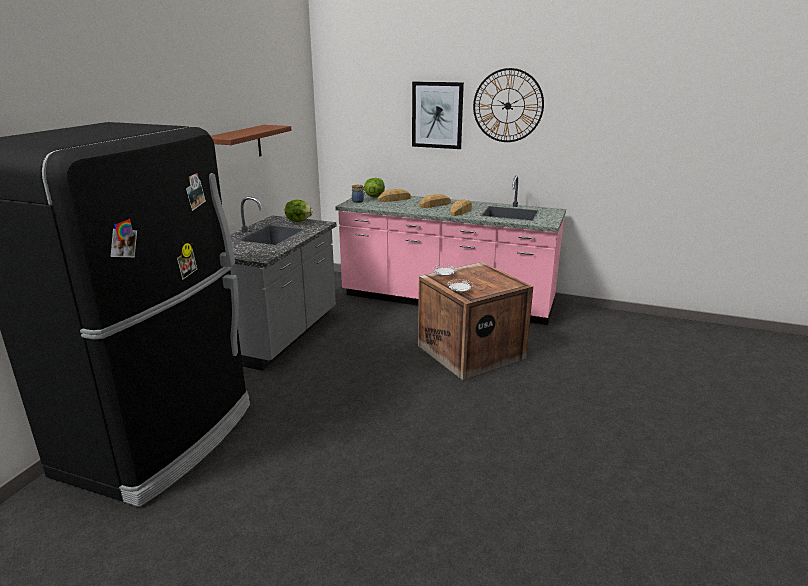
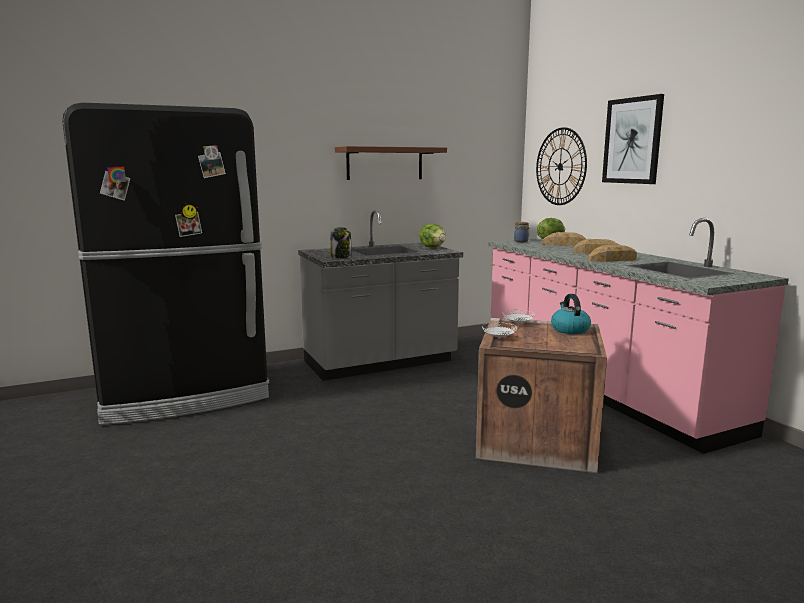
camera: 45 degrees right, 10 degrees down
wall clock [473,68,544,142] -> wall clock moved to [536,127,587,205]
none -> jar [330,227,351,259]
none -> kettle [551,294,591,334]

